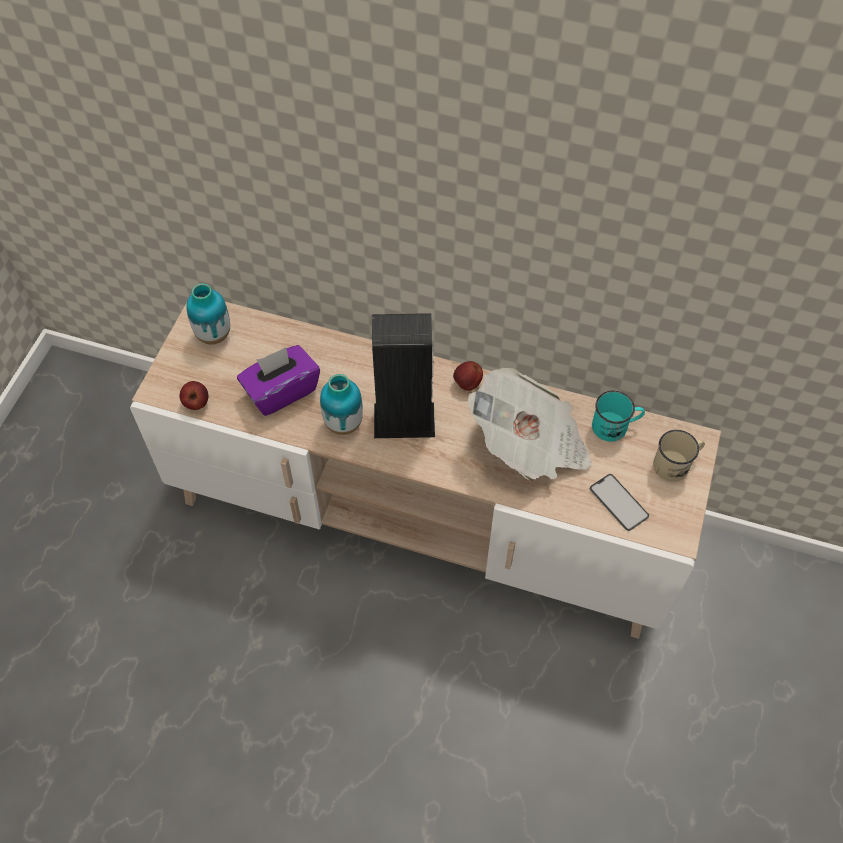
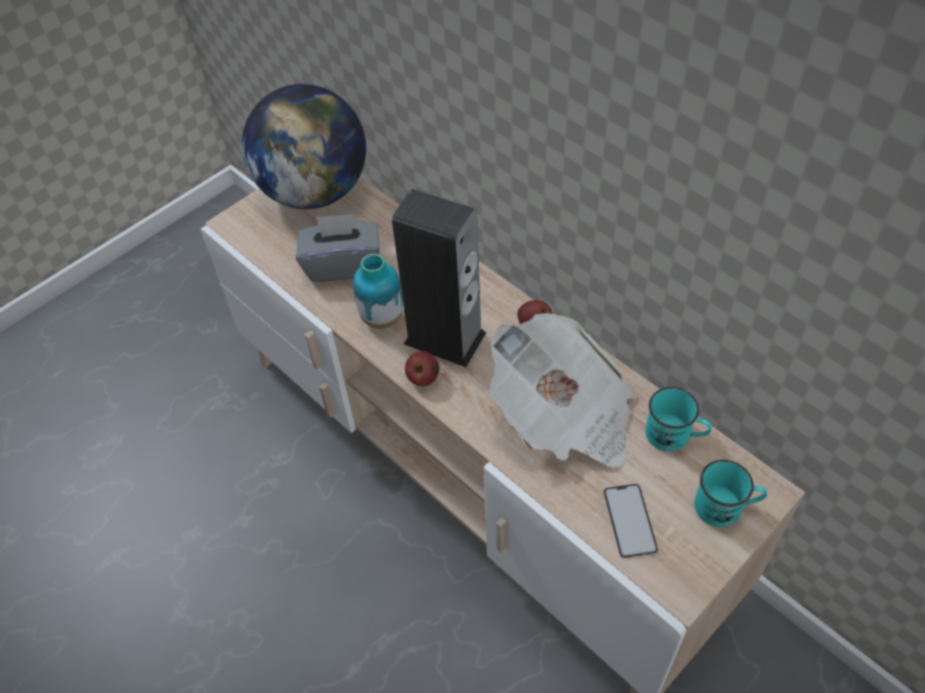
camera: 30 degrees right, 5 degrees down
apple [180,381,208,410] -> apple moved to [405,351,439,386]
vase [186,283,230,344] -> globe [242,84,366,209]
purple tissue box [237,345,320,416] -> grey tissue box [296,214,380,282]
beige mug [653,430,705,482] -> turquoise mug [694,460,767,527]

